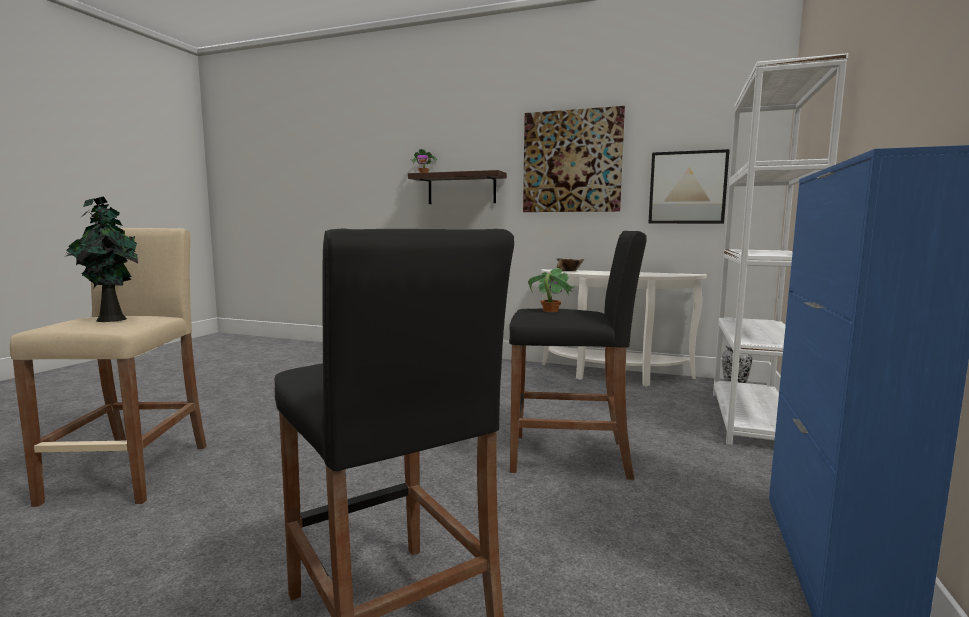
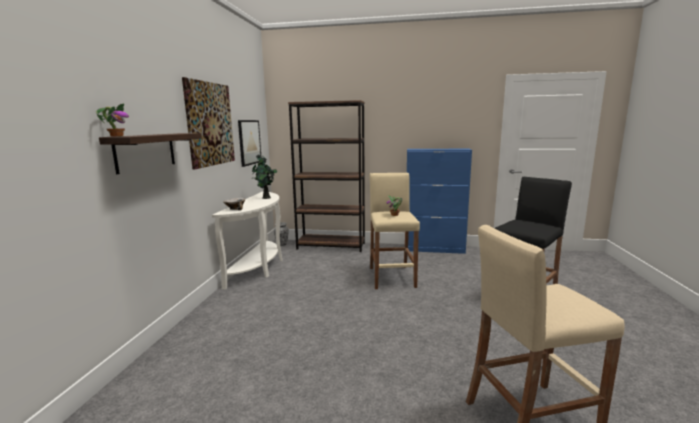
camera: 100 degrees left, 5 degrees up
potted plant [66,196,138,322] -> potted plant moved to [252,155,278,199]
black stool [509,231,647,480] -> beige stool [369,173,420,289]
white bookcase [713,53,848,445] -> brown bookcase [288,100,365,252]

